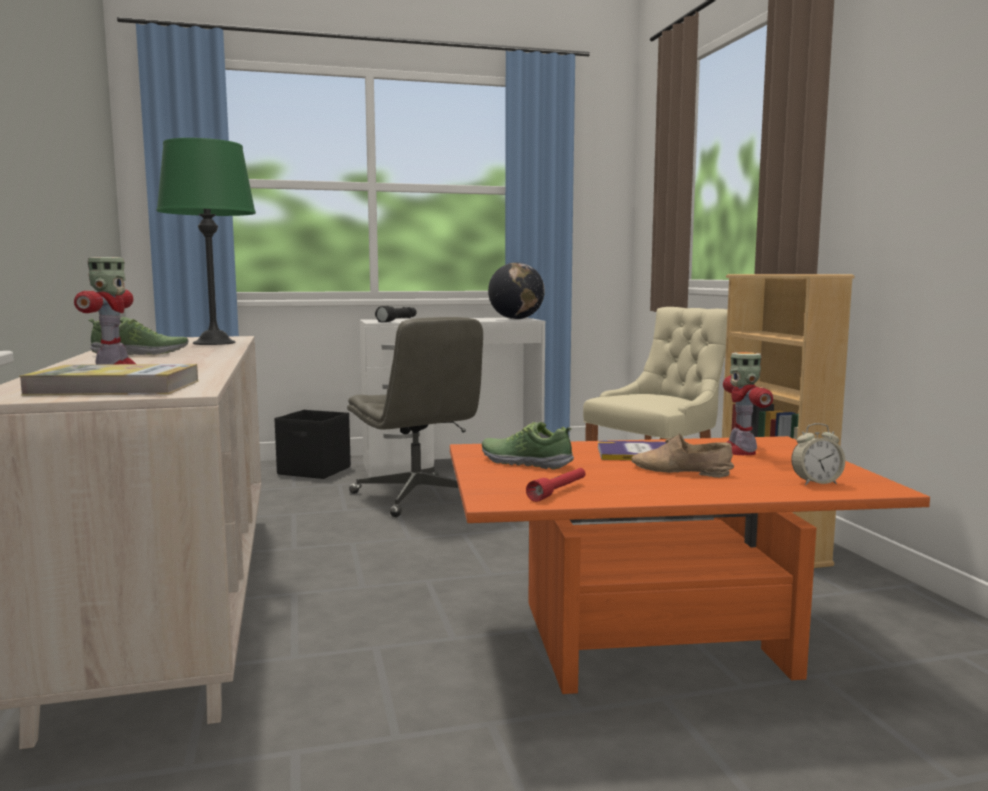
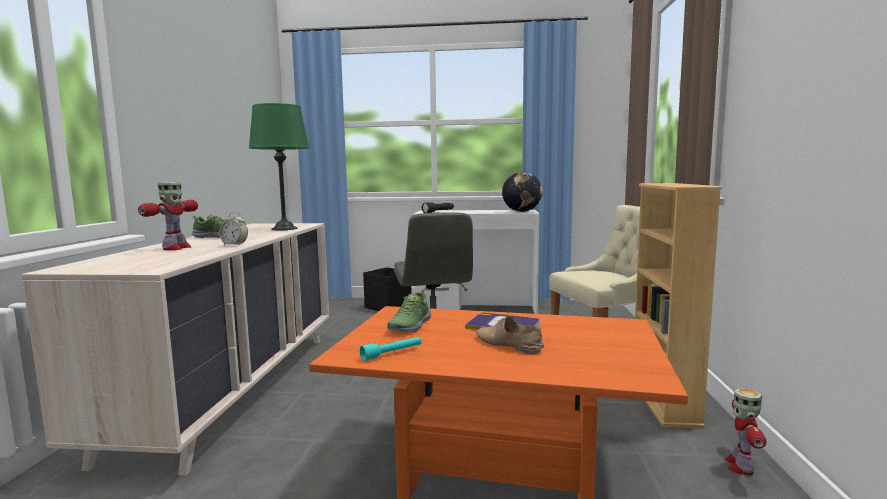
camera: 20 degrees right, 0 degrees up
book [19,364,198,396] -> none
shoe [482,422,574,470] -> shoe turned 120 degrees counterclockwise [387,290,431,332]
red flashlight [526,468,585,502] -> turquoise flashlight [360,337,421,361]
toy robot [723,352,773,455] -> toy robot moved to [725,388,767,475]
alarm clock [791,423,845,485] -> alarm clock moved to [219,212,248,245]

